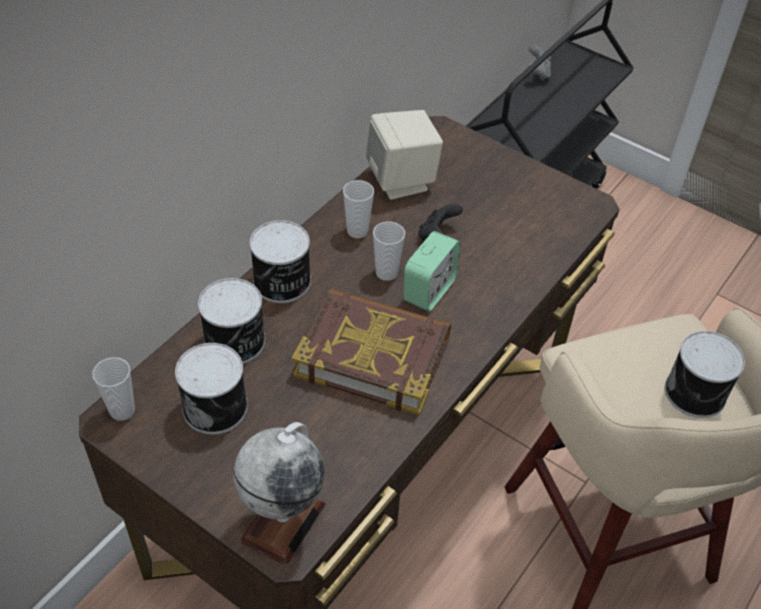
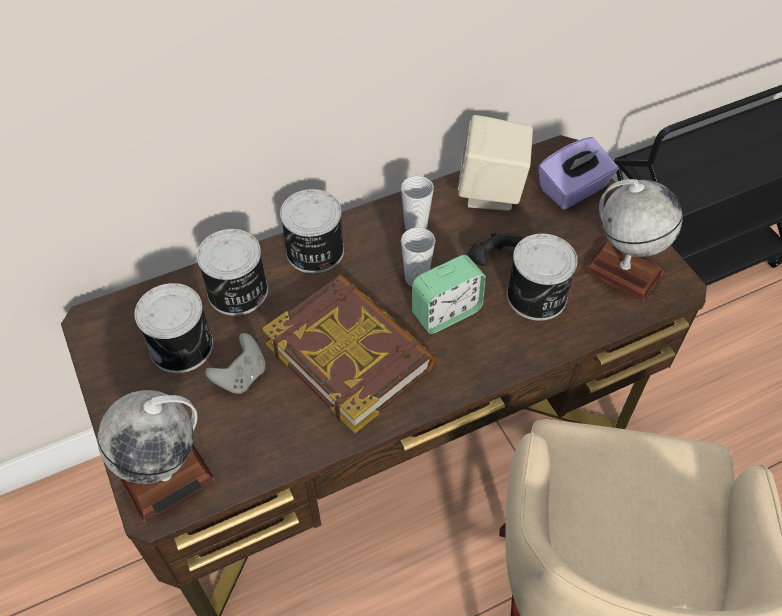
camera: 30 degrees right, 5 degrees up
cup [92,357,135,421] -> none
grey game controller [528,45,551,81] -> grey game controller moved to [205,333,266,394]
can [665,331,745,418] -> can moved to [506,234,578,321]
none -> purple tissue box [538,137,618,209]
none -> globe [584,179,682,301]

